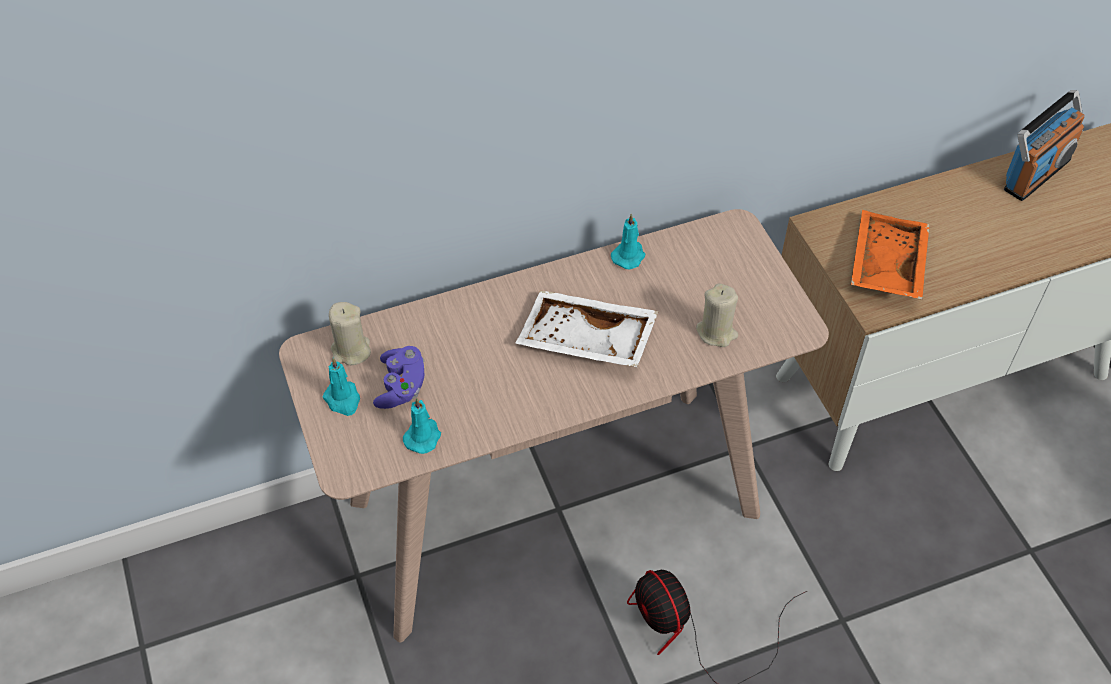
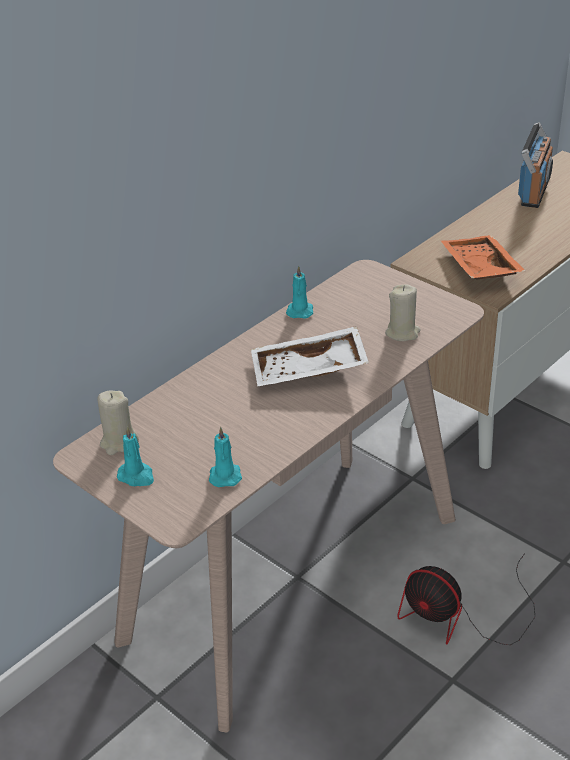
camera: 25 degrees left, 15 degrees down
purple game controller [373,346,424,409] -> none

